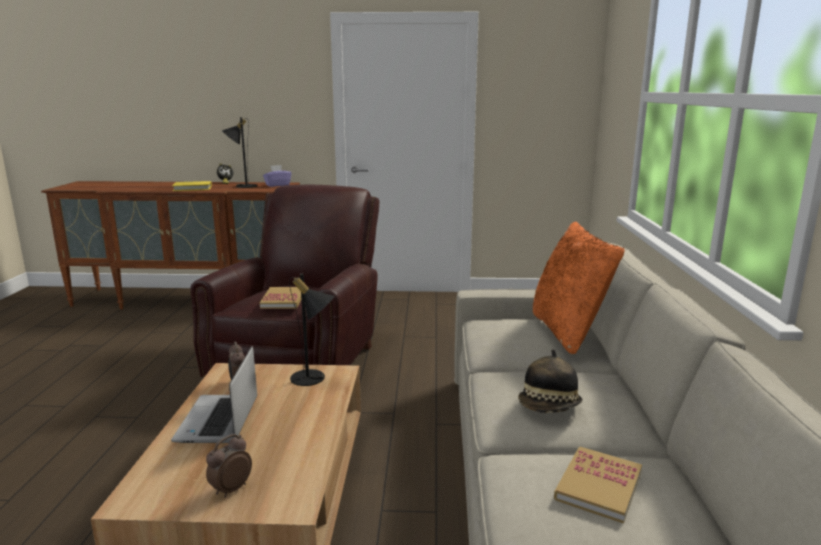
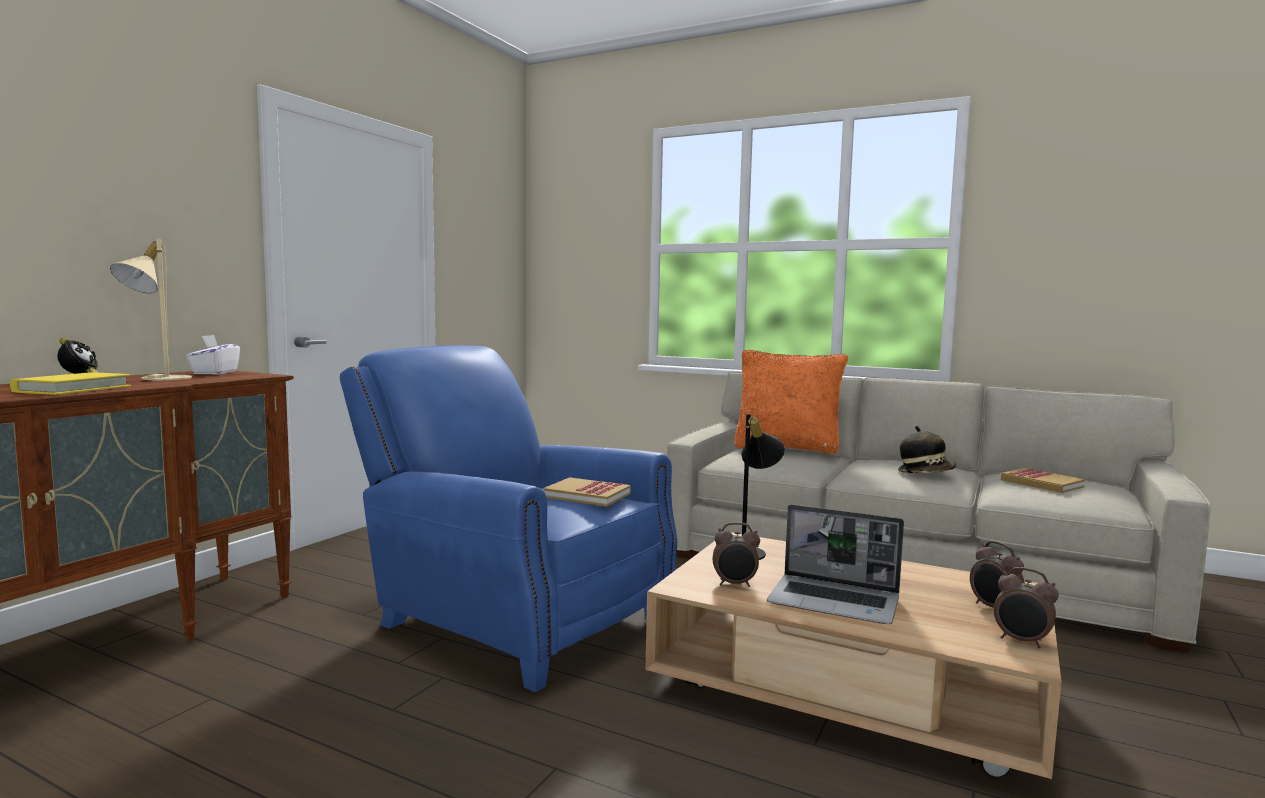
camera: 65 degrees left, 10 degrees down
brown armchair [190,185,380,377] -> blue armchair [340,345,677,693]
black table lamp [222,117,257,188] -> beige table lamp [110,239,192,380]
purple tissue box [263,165,292,187] -> white tissue box [186,335,240,374]
none -> alarm clock [994,567,1059,648]

